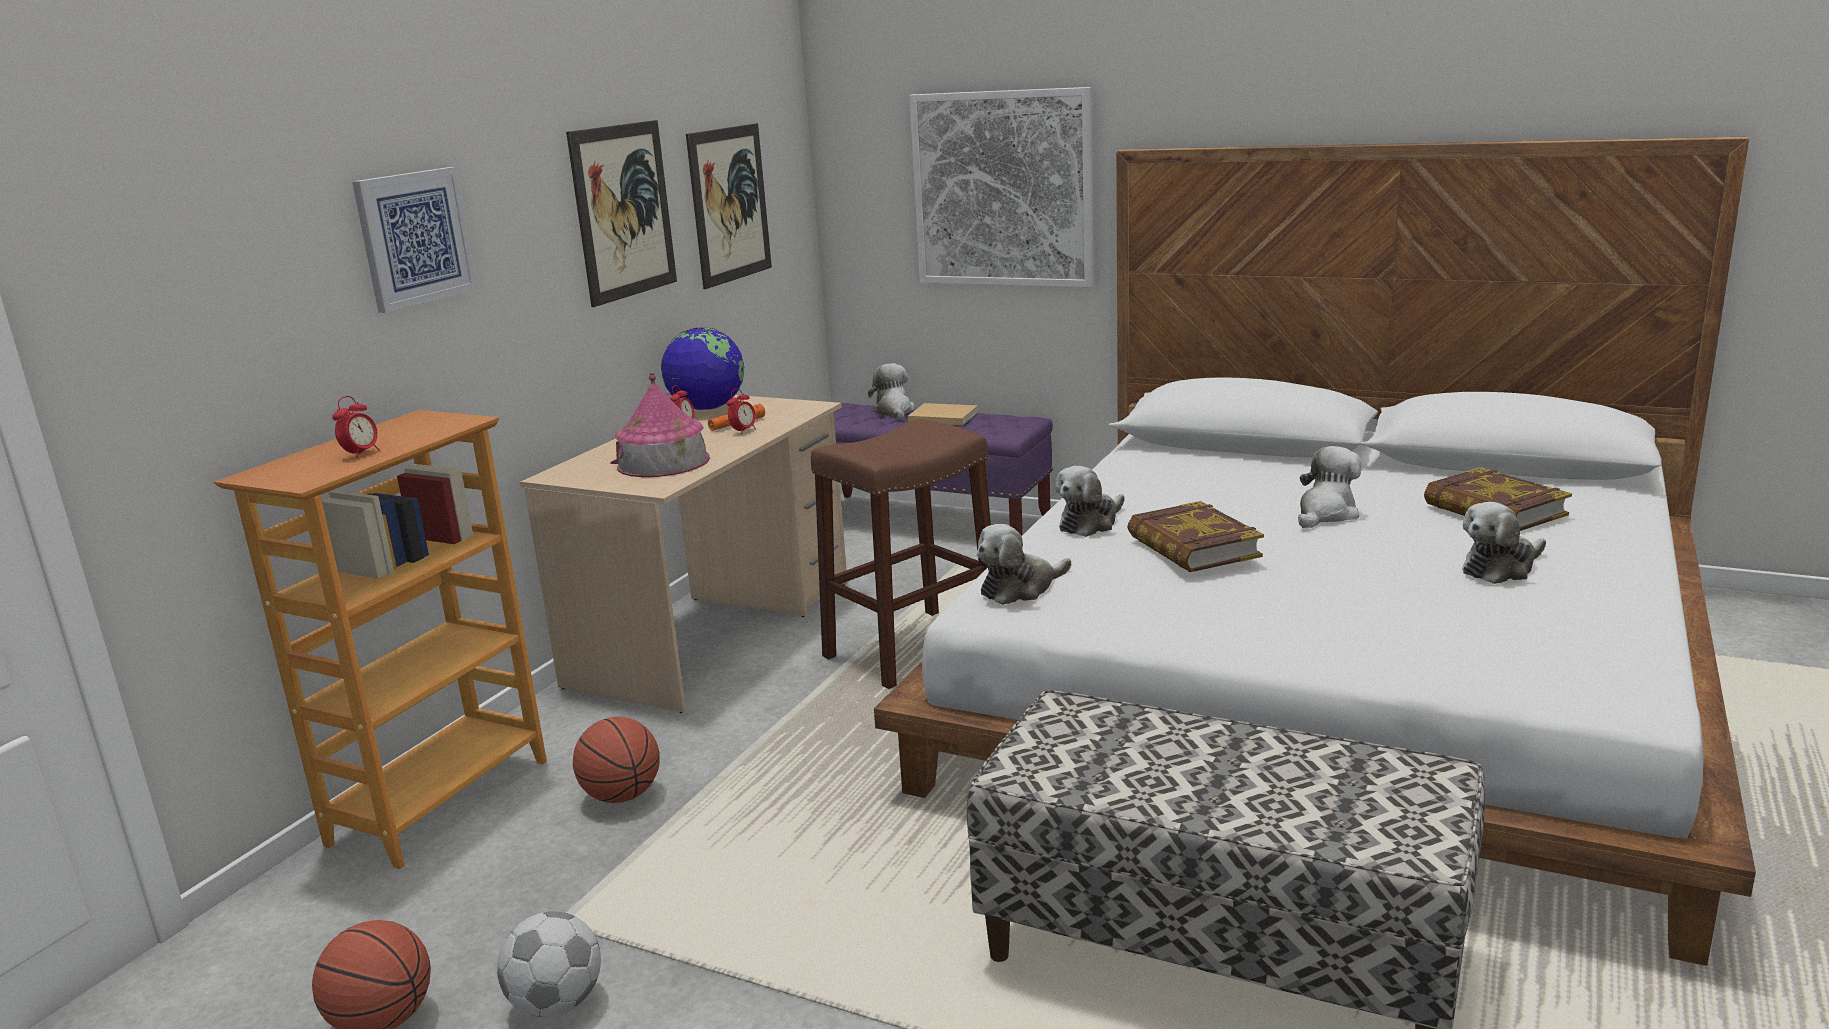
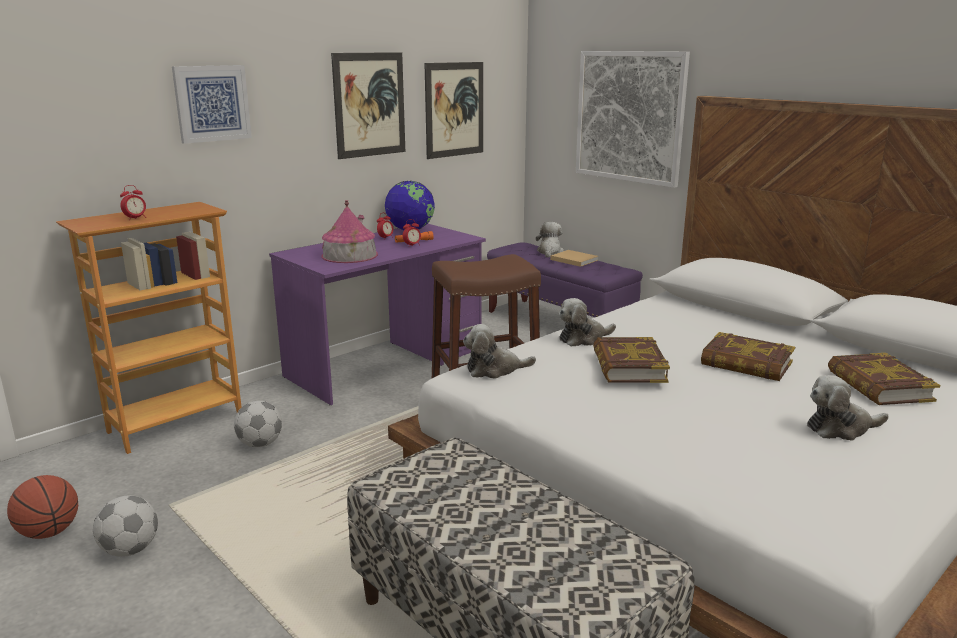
camera: 20 degrees right, 0 degrees up
beige desk [520,395,848,713] -> purple desk [269,224,486,405]
basketball [573,717,660,803] -> football [234,401,282,447]
plush toy [1298,446,1362,528] -> book [701,332,795,381]

